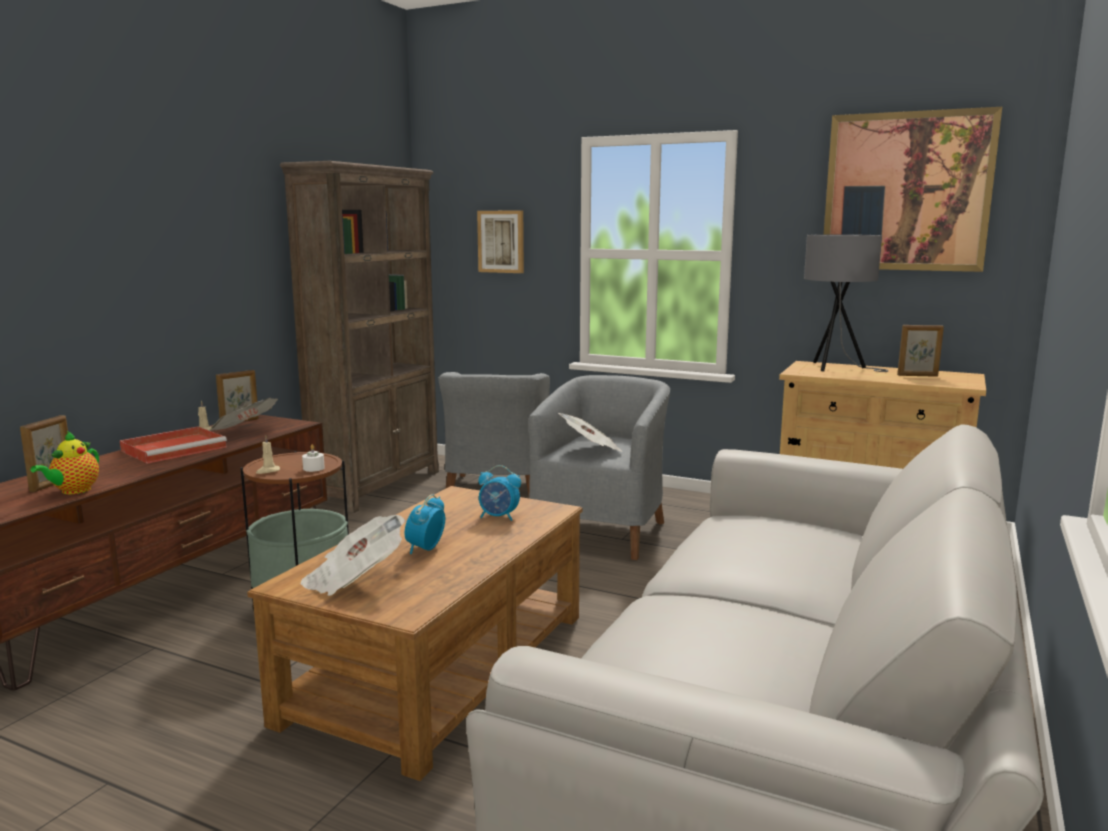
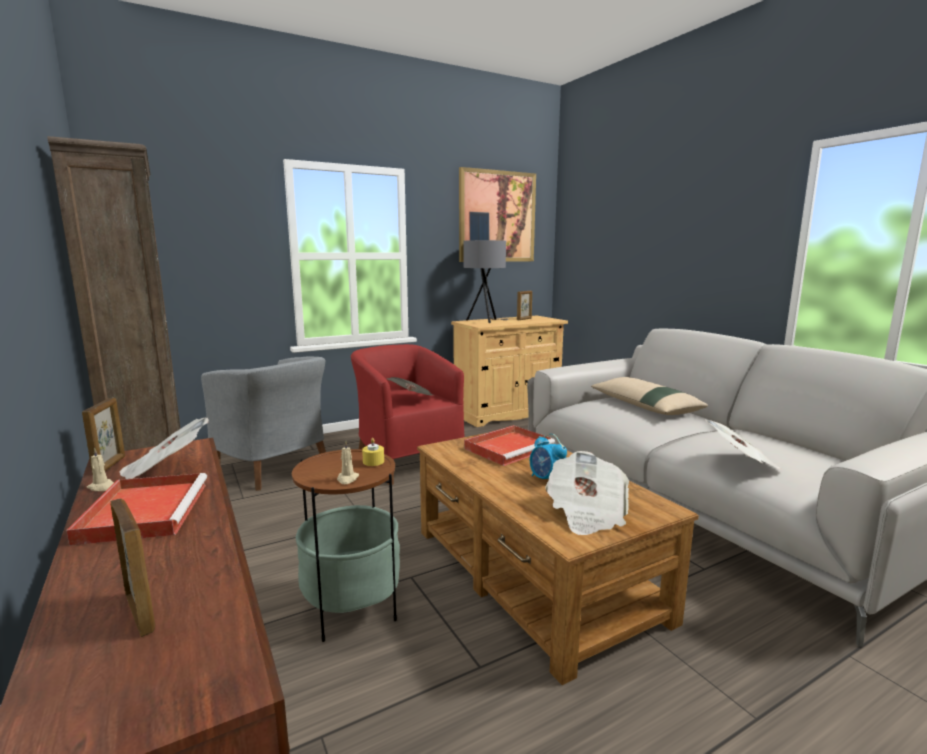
camera: 55 degrees left, 0 degrees up
teapot [30,431,99,494] -> none
white candle [302,445,325,472] -> yellow candle [362,438,384,466]
picture [477,210,524,273] -> none
alarm clock [479,465,521,521] -> red tray [464,425,555,466]
grey armchair [529,375,670,560] -> red armchair [351,344,465,485]
none -> beige pillow [591,377,708,415]
none -> newspaper [704,419,781,469]

